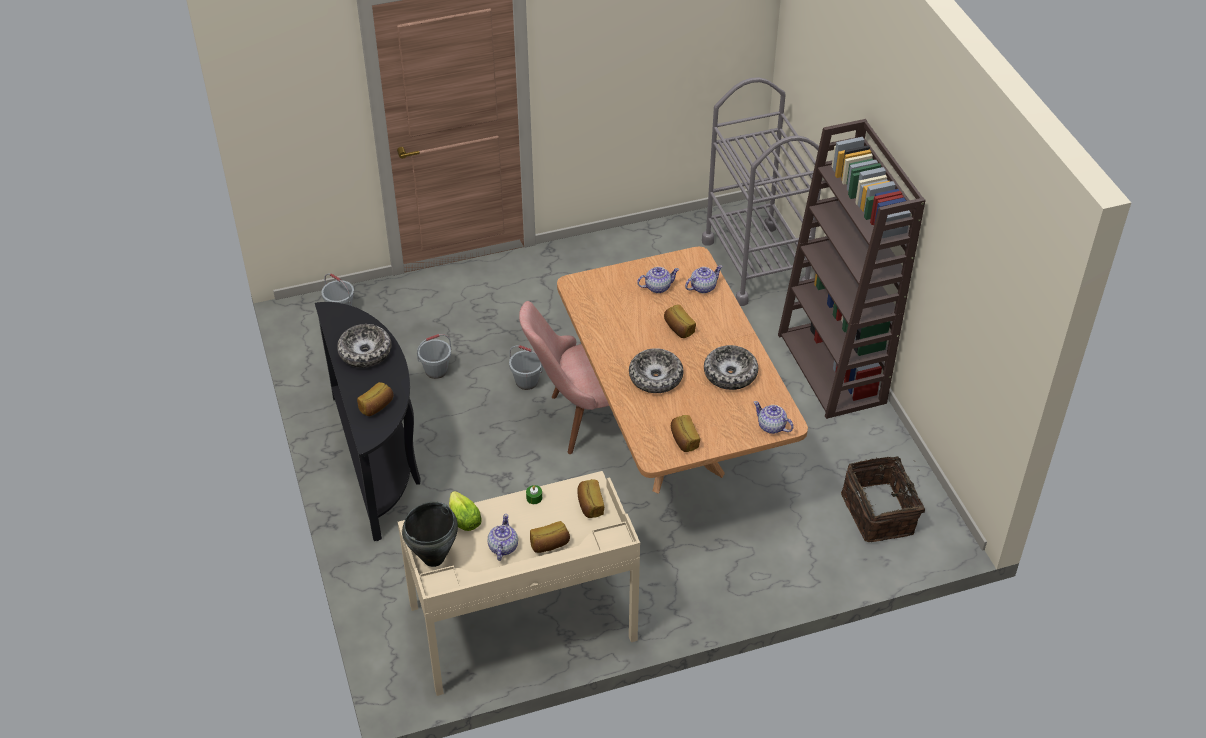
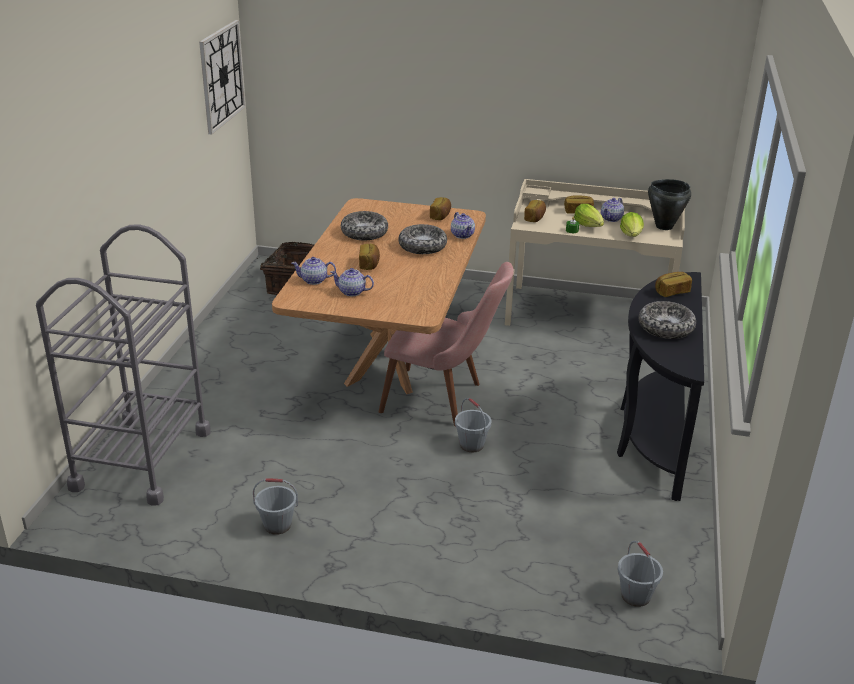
camera: 150 degrees left, 15 degrees down
grey bucket [417,334,451,379] -> grey bucket moved to [253,478,298,535]
teapot [754,401,794,434] -> teapot moved to [451,212,475,239]
brown bookcase [778,119,925,419] -> none
none -> wall clock [199,20,246,134]
none -> lettuce [574,204,604,227]

